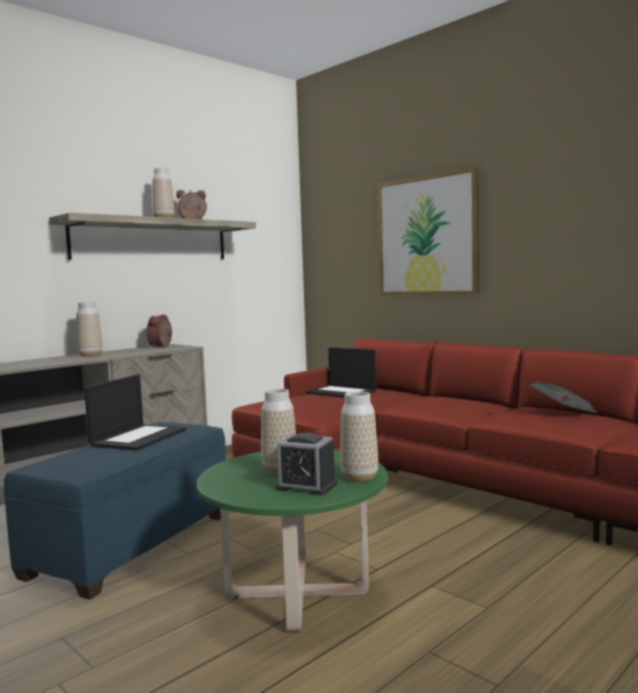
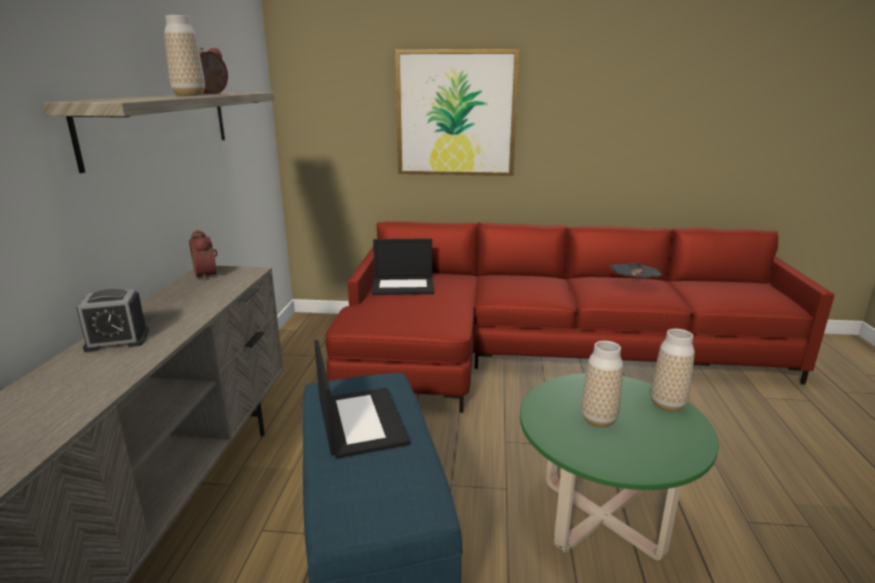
camera: 40 degrees left, 15 degrees up
vase [76,302,103,357] -> none
alarm clock [276,433,337,495] -> alarm clock moved to [77,289,149,352]

